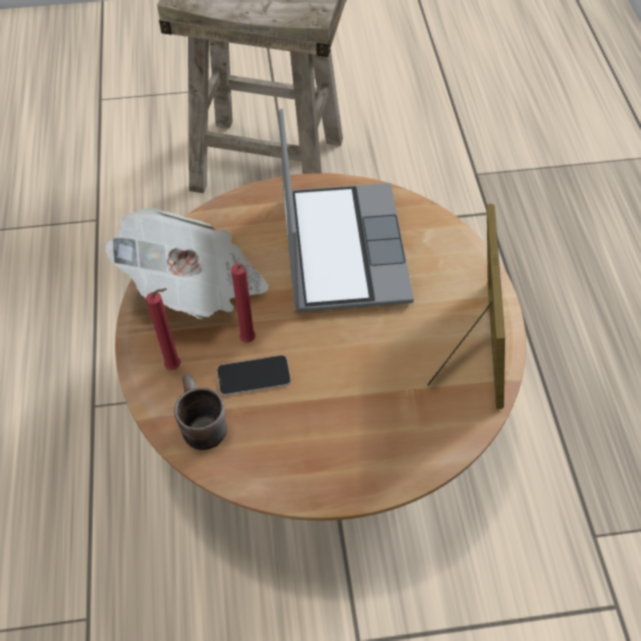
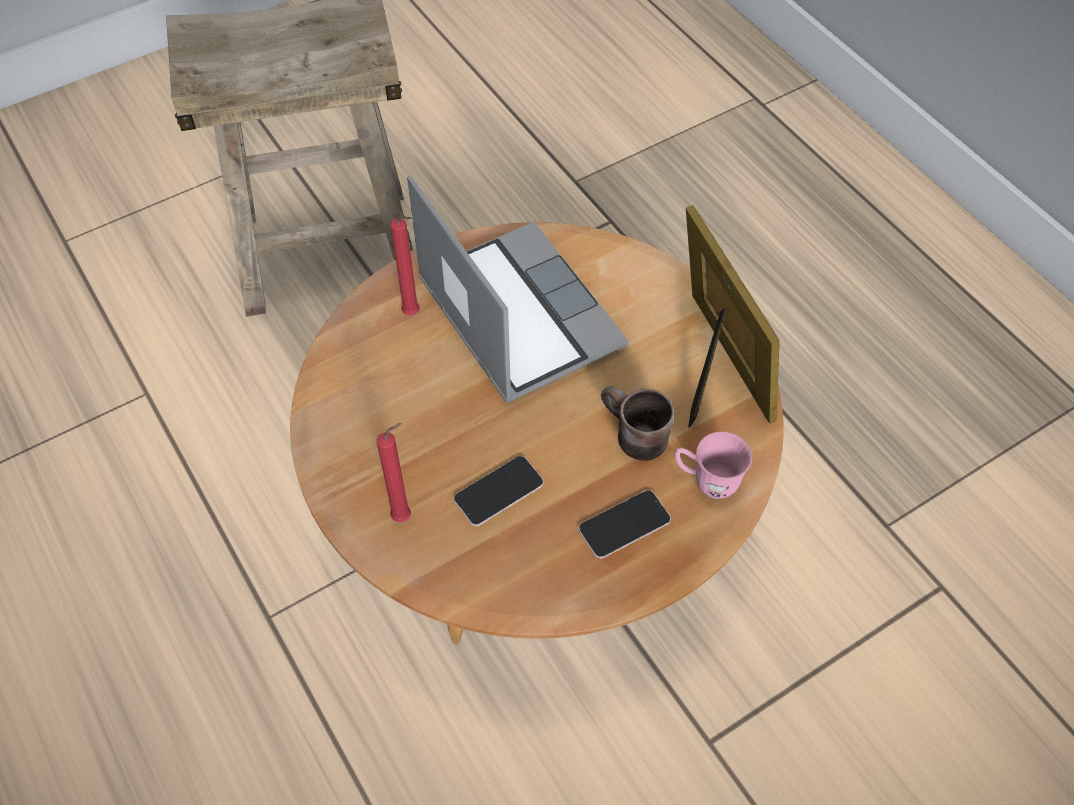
camera: 25 degrees left, 0 degrees up
newspaper [104,207,269,319] -> none
brown mug [174,375,227,450] -> brown mug moved to [601,386,674,461]
red candle [231,263,256,343] -> red candle moved to [390,216,420,315]
none -> phone [578,490,671,559]
none -> pink mug [675,431,752,499]

